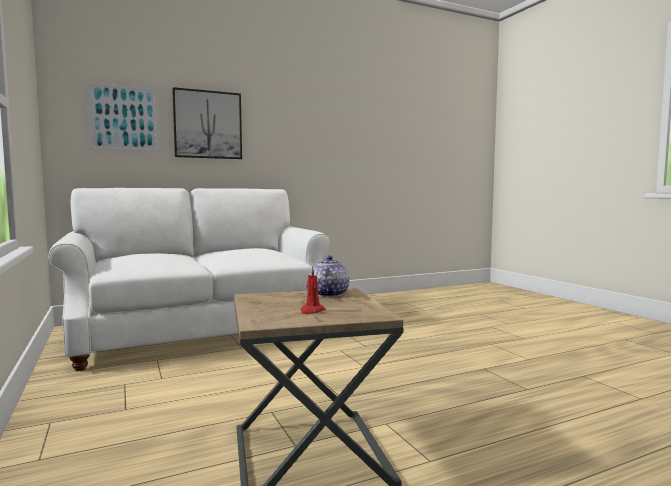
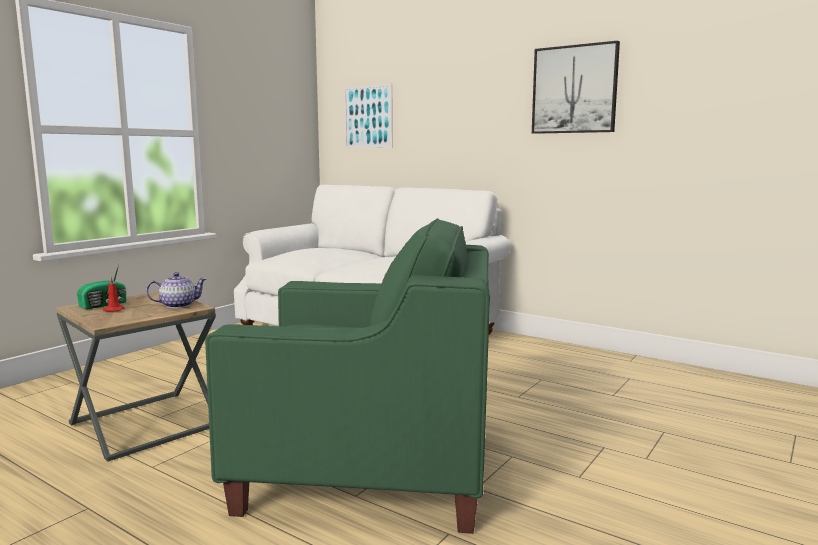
camera: 60 degrees right, 5 degrees up
picture [172,87,242,159] -> picture moved to [532,41,620,134]
none -> radio [77,260,127,309]
none -> green armchair [205,218,490,534]

